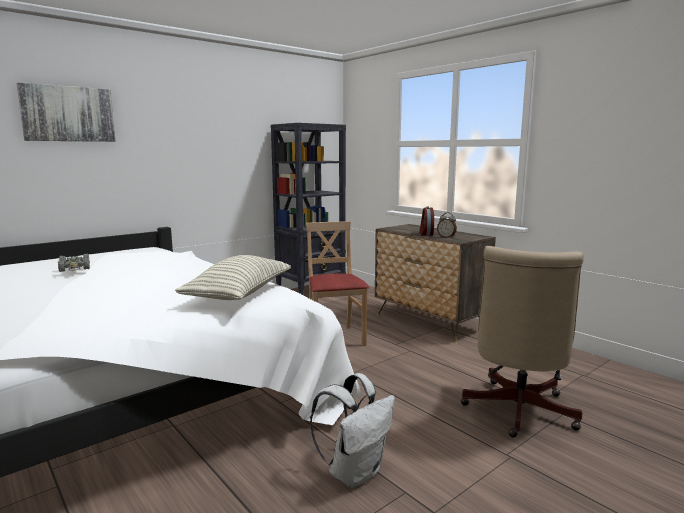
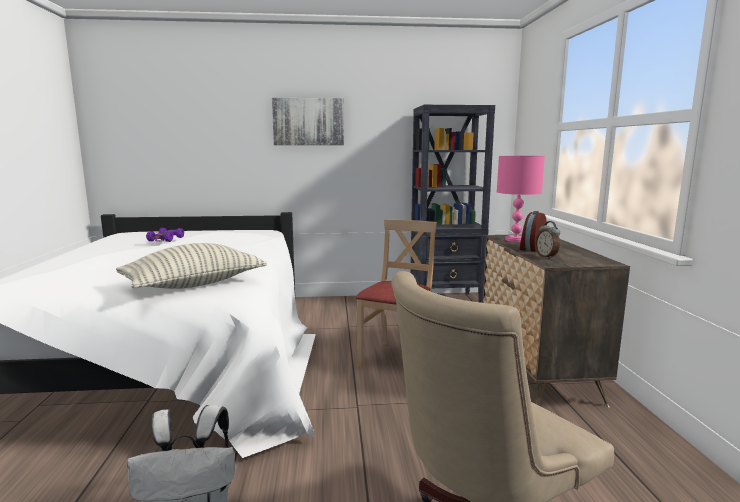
camera: 35 degrees right, 0 degrees up
picture [16,82,116,142] -> picture moved to [272,98,344,145]
grey toy car [58,254,90,272] -> purple toy car [146,228,184,242]
none -> pink table lamp [497,156,545,242]

